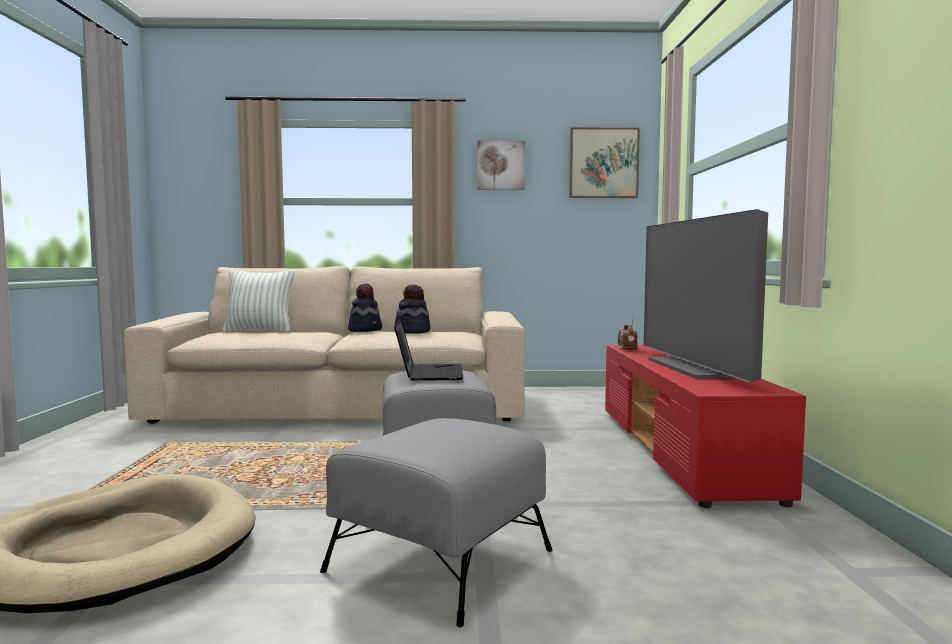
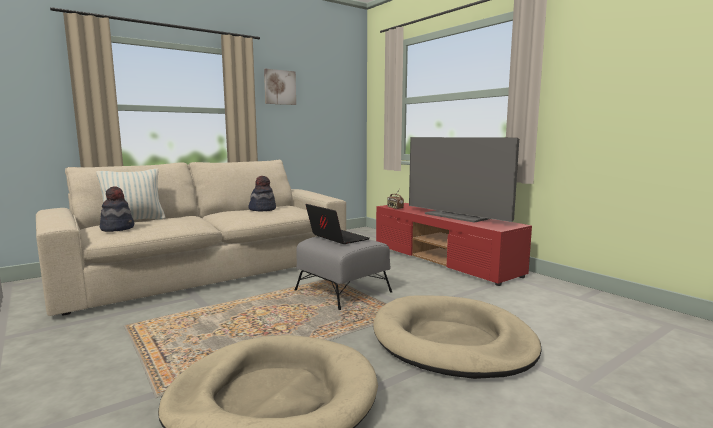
camera: 35 degrees left, 5 degrees up
grey ottoman [320,418,553,627] -> beige dog bed [373,295,542,379]
hat [348,284,382,332] -> hat moved to [100,186,134,232]
picture [569,127,640,198] -> none

